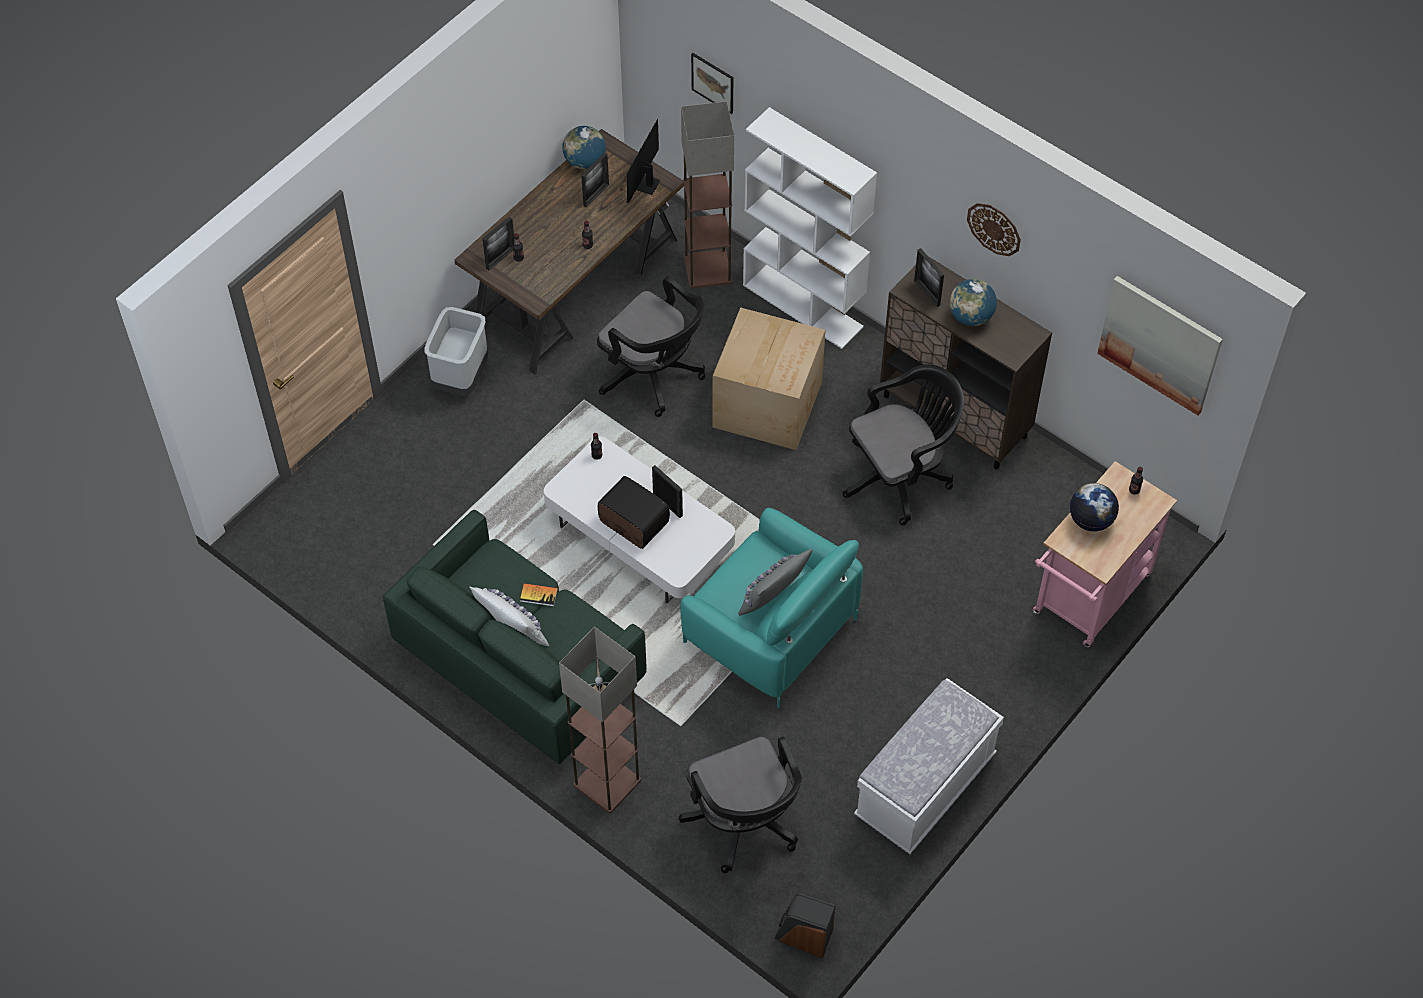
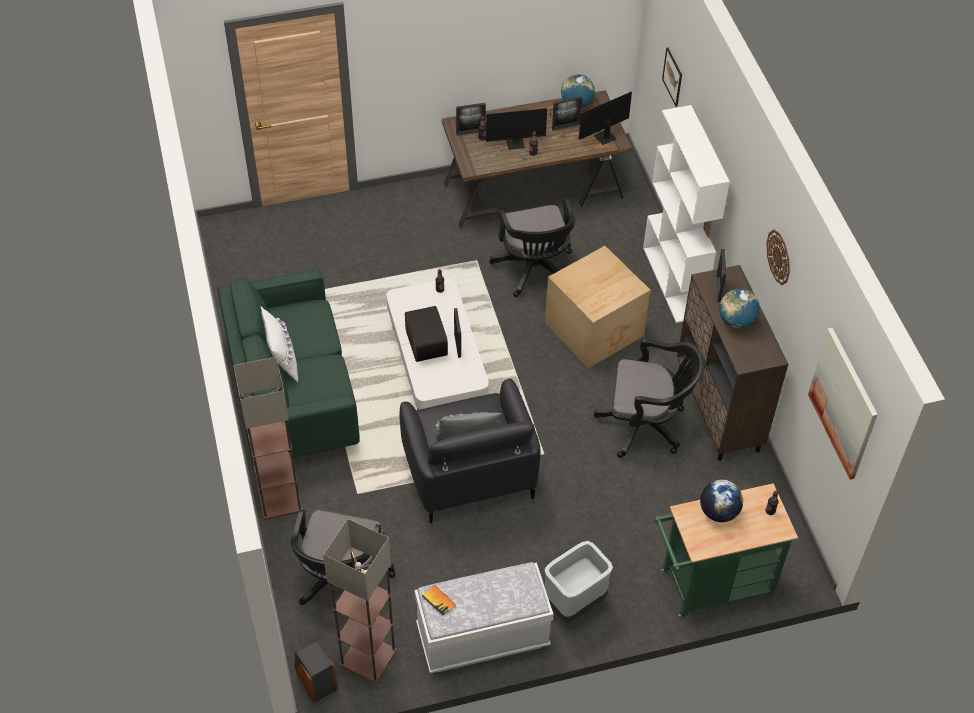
camera: 35 degrees right, 5 degrees down
grey trash can [424,307,488,396] -> grey trash can moved to [545,541,613,623]
book [520,583,558,606] -> book moved to [422,585,456,617]
floor lamp [681,101,734,288] -> floor lamp moved to [323,518,397,683]
turquoise armchair [681,508,863,708] -> black armchair [400,378,541,523]
pink cart [1033,461,1177,647] -> green cart [654,483,798,618]
none -> monitor [486,108,565,150]

